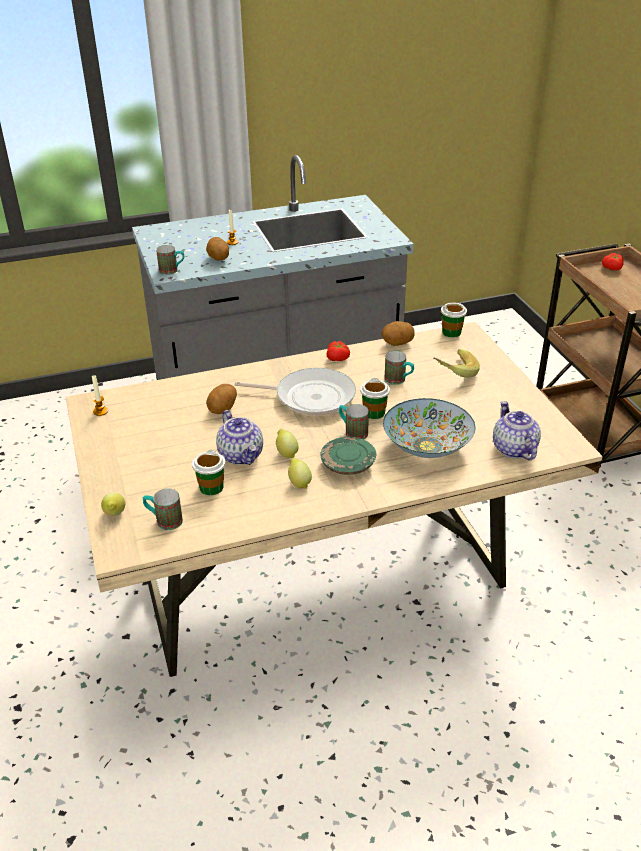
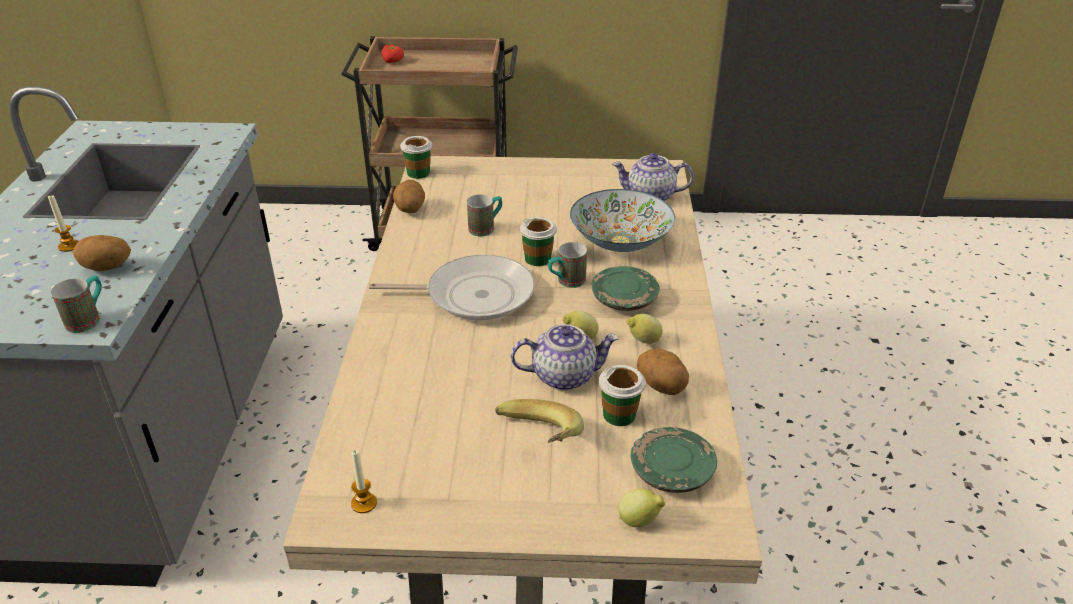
camera: 70 degrees left, 0 degrees up
mug [143,489,183,530] -> green plate [630,427,717,493]
potato [206,384,237,414] -> potato moved to [637,348,689,395]
frying pan [235,368,356,416] -> frying pan turned 60 degrees clockwise [369,255,535,321]
tomato [326,341,350,361] -> none
banana [433,349,480,377] -> banana moved to [495,399,584,443]

